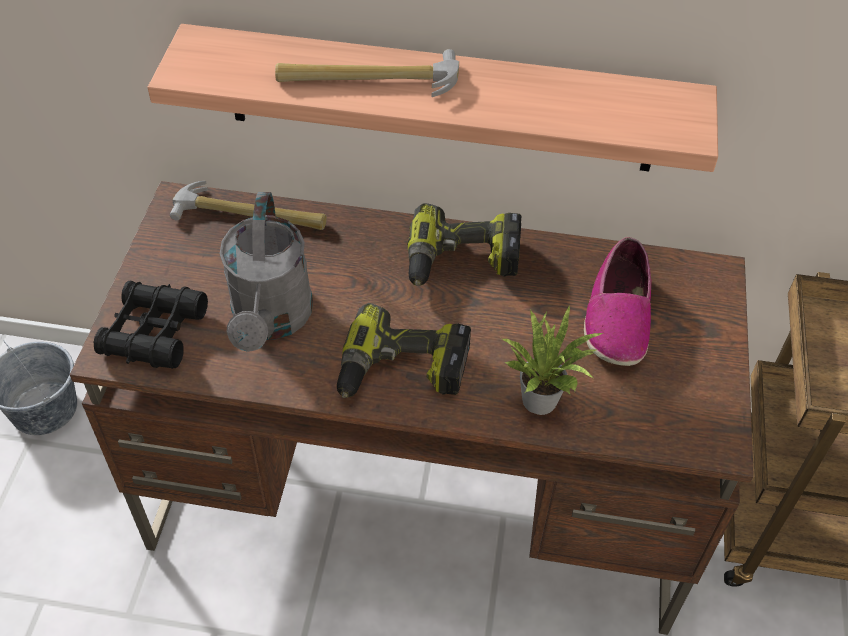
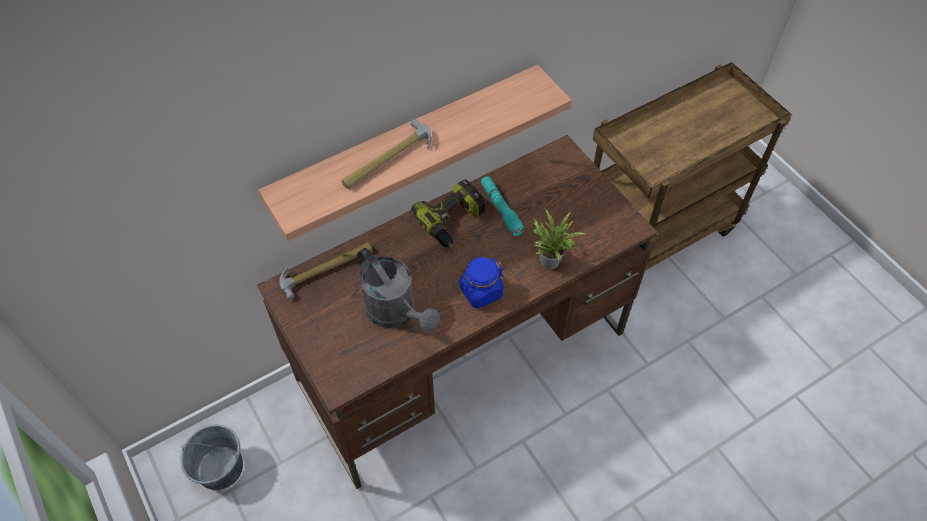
camera: 40 degrees left, 5 degrees up
black binoculars [94,281,208,369] -> none
power drill [337,303,471,398] -> blue jar [459,257,503,309]
shoe [584,237,651,366] -> none
none -> turquoise flashlight [481,176,525,236]

